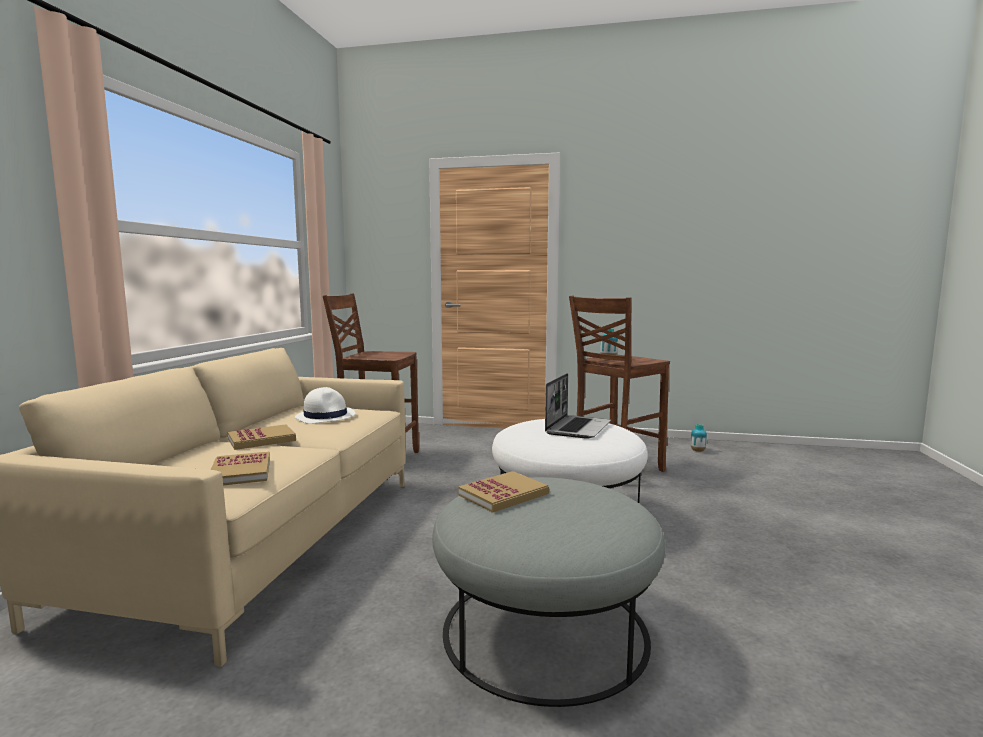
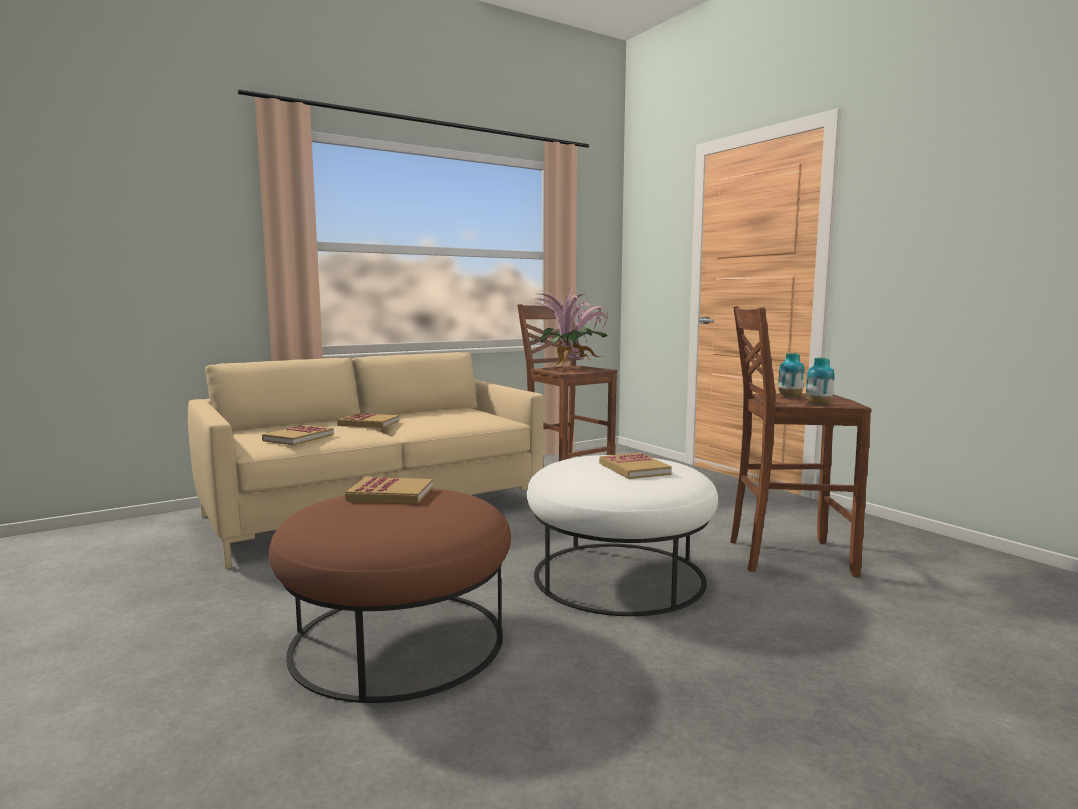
camera: 45 degrees right, 0 degrees up
white hat [295,387,356,424] -> none
grey ottoman [432,477,665,707] -> brown ottoman [269,488,511,703]
laptop [545,373,611,439] -> book [599,453,672,479]
vase [691,424,707,452] -> vase moved to [806,358,835,405]
none -> potted plant [534,289,608,370]

